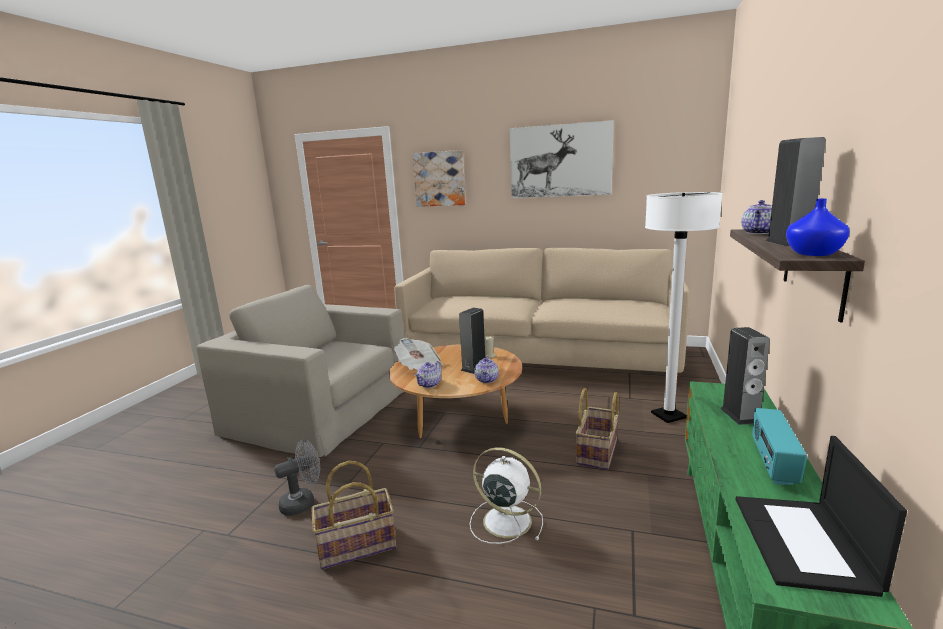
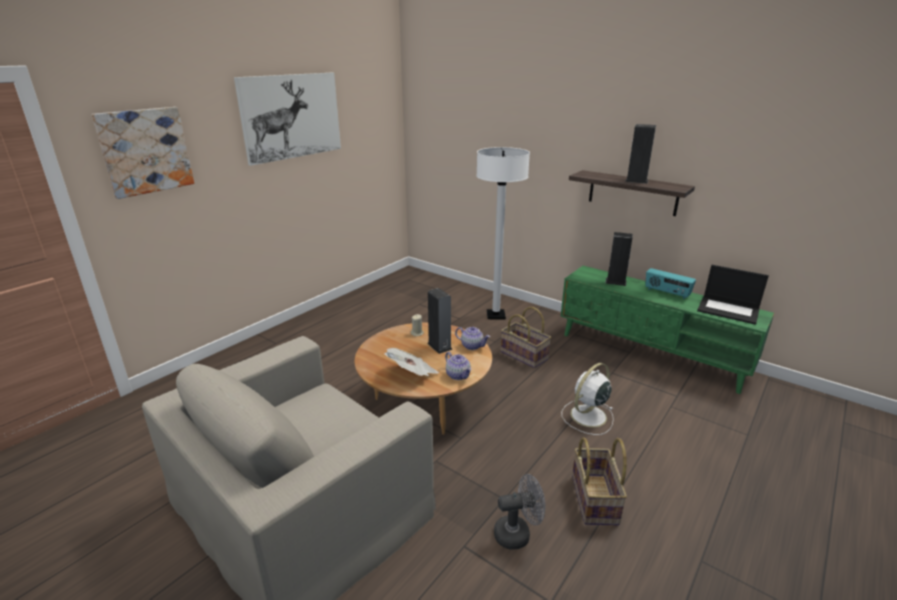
camera: 70 degrees left, 10 degrees up
grey fan [274,440,320,516] -> grey fan turned 90 degrees clockwise [494,474,545,550]
beige sofa [395,248,689,386] -> none
teapot [741,200,772,234] -> none
blue vase [786,199,850,256] -> none

